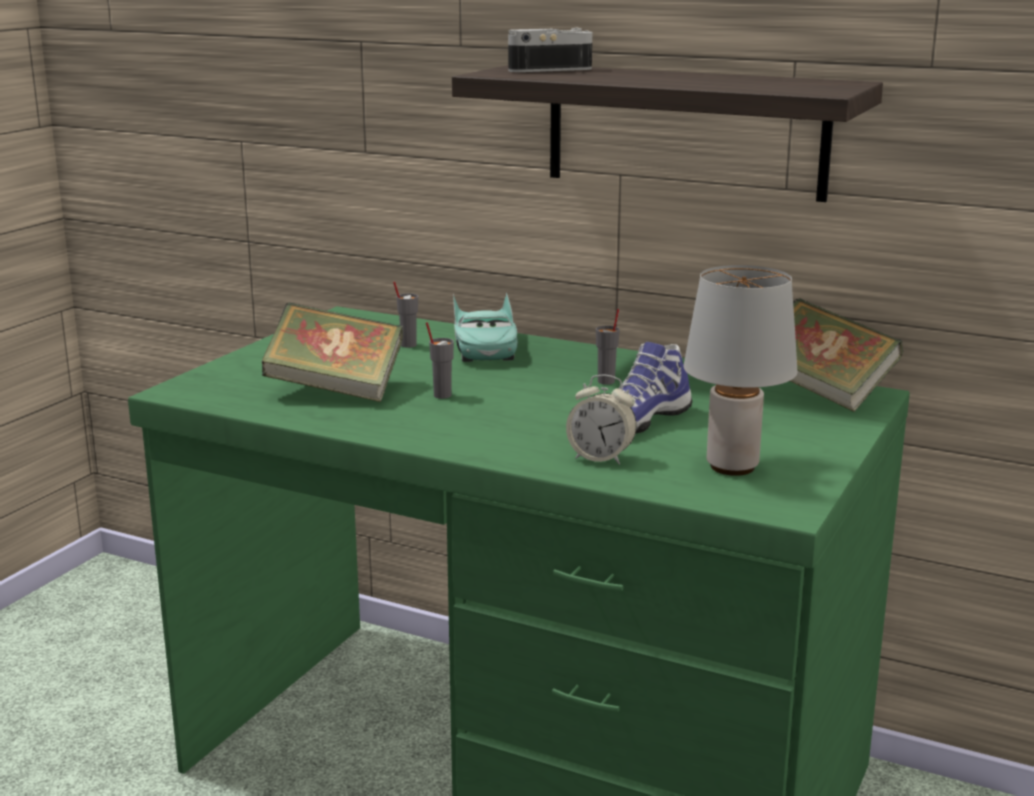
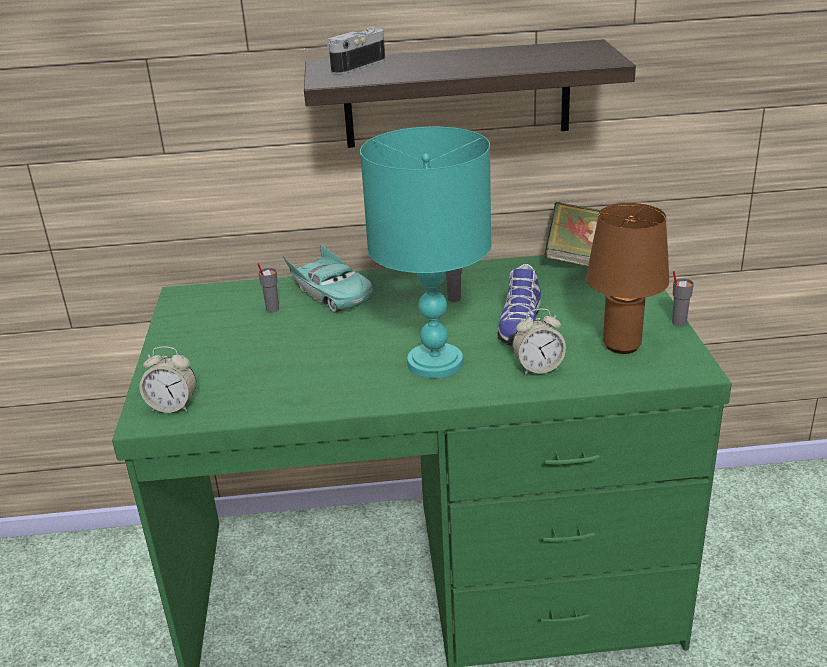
camera: 30 degrees left, 10 degrees up
book [262,303,403,402] -> none
grey cup [426,322,454,399] -> grey cup moved to [672,271,694,326]
grey table lamp [684,265,798,476] -> brown table lamp [586,203,669,354]
none -> alarm clock [139,346,196,413]
none -> turquoise table lamp [360,127,492,378]

